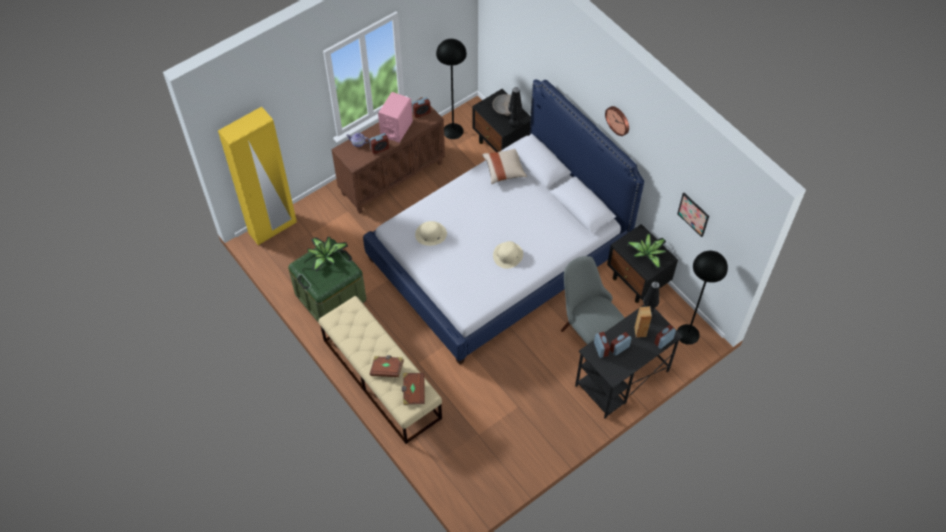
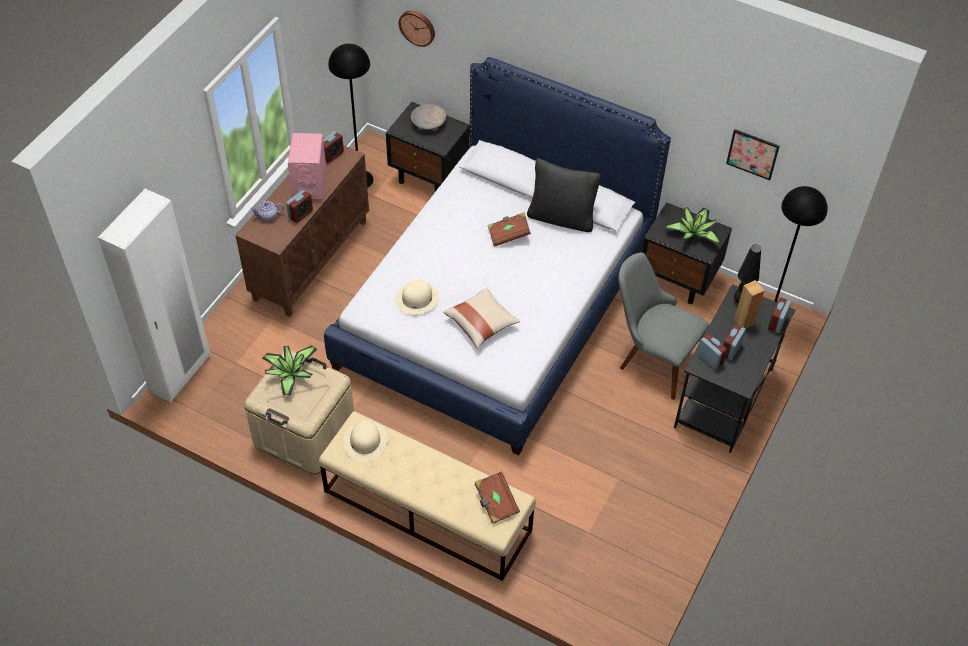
camera: 25 degrees left, 5 degrees down
yellow wardrobe [218,107,297,246] -> white wardrobe [98,189,210,403]
green storage box [288,239,366,323] -> beige storage box [244,350,354,474]
brown book [370,355,404,377] -> brown book moved to [488,212,531,247]
beige pillow [482,149,527,184] -> beige pillow moved to [443,287,520,348]
beige hat [493,241,523,269] -> beige hat moved to [343,420,387,462]
black table lamp [508,87,522,128] -> none
wall clock [605,106,629,136] -> wall clock moved to [399,11,435,47]
none -> black pillow [527,158,601,232]

